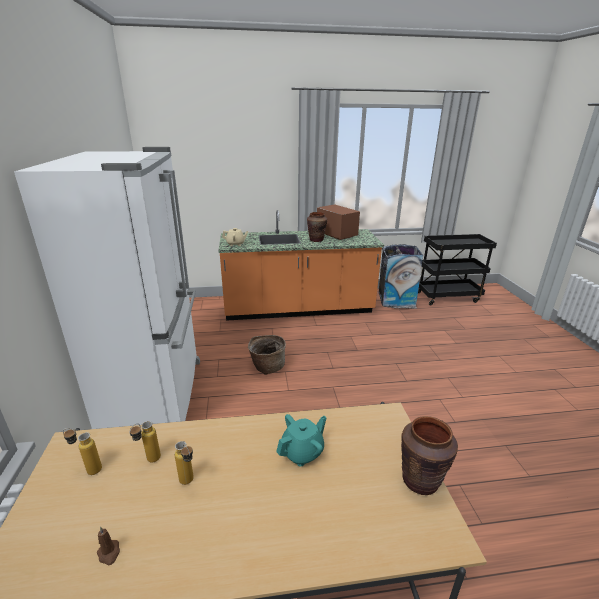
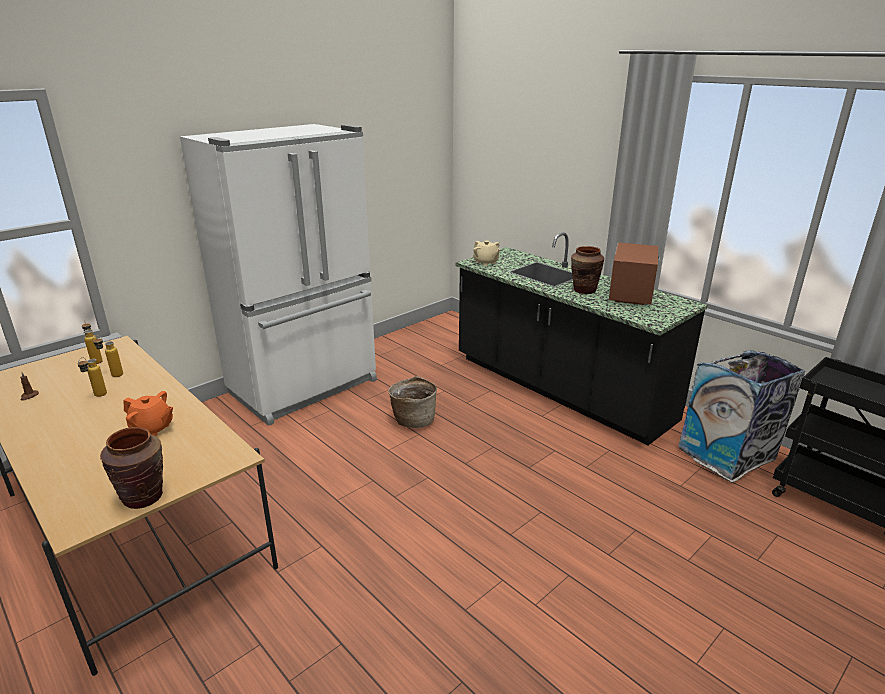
camera: 55 degrees right, 0 degrees up
orange counter [218,210,384,321] -> black counter [456,232,707,445]
turquoise teapot [276,414,327,466] -> orange teapot [124,391,173,436]

